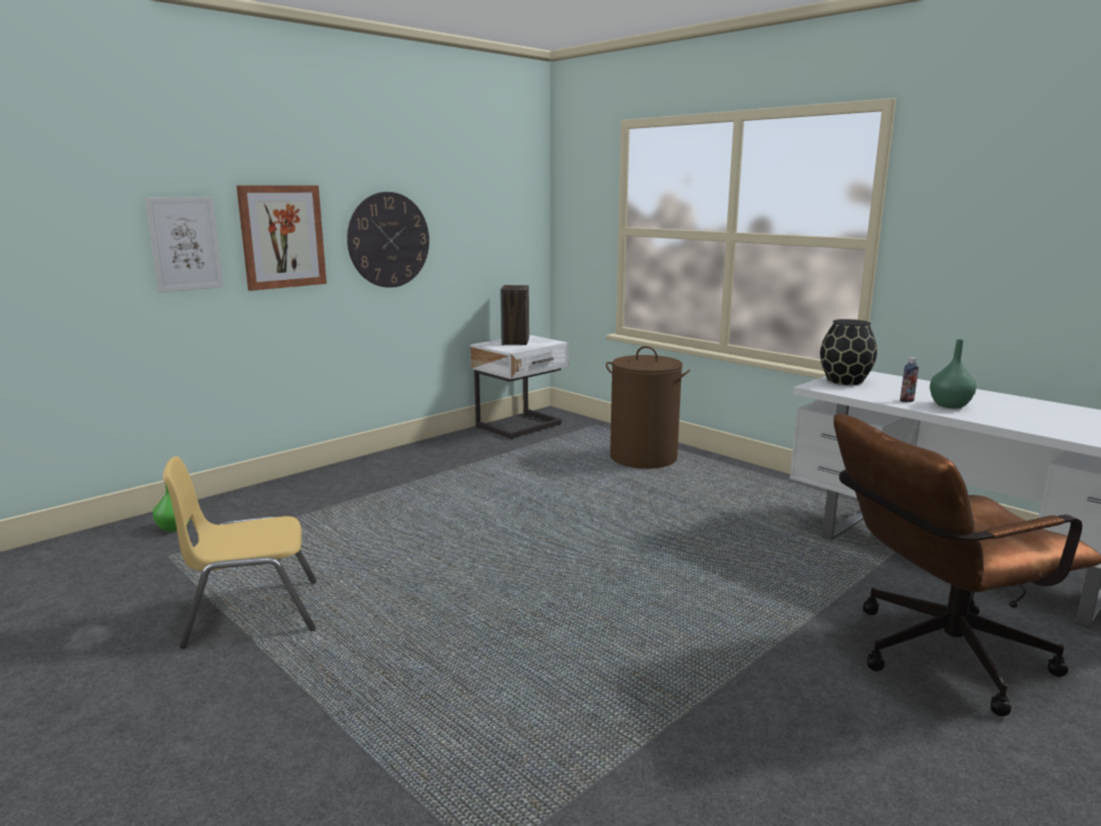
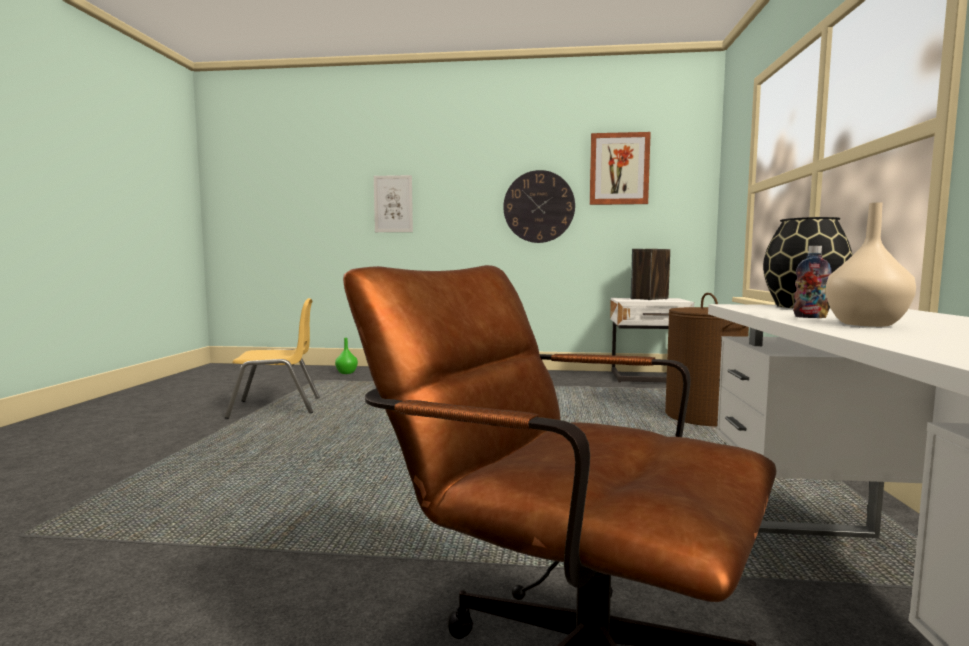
camera: 50 degrees right, 10 degrees down
yellow chair [163,456,317,648] -> yellow chair turned 135 degrees clockwise [225,298,320,419]
picture [236,185,327,291] -> picture moved to [590,132,651,205]
green vase [930,339,976,409] -> beige vase [825,202,916,327]

